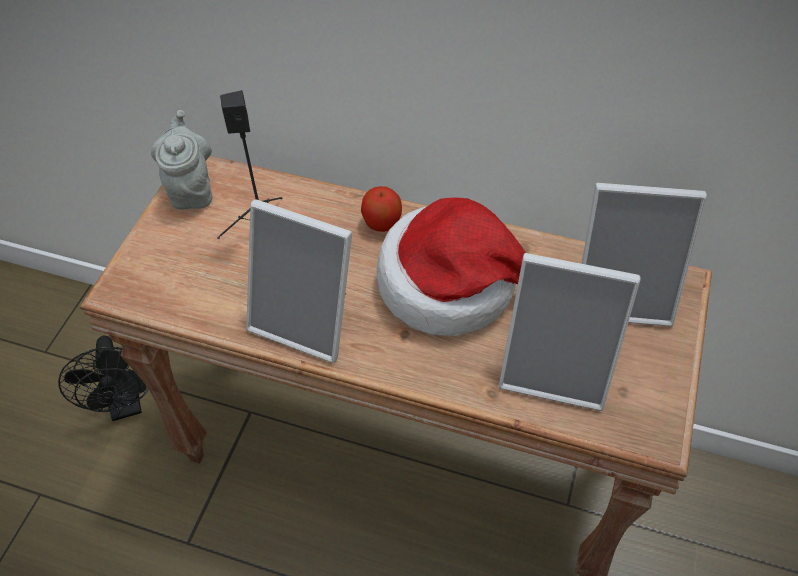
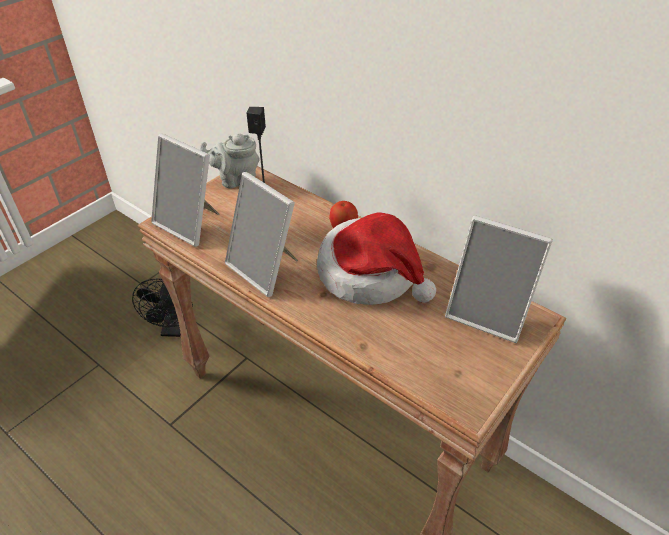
camera: 20 degrees right, 10 degrees down
grey teapot [151,110,212,209] -> grey teapot turned 105 degrees counterclockwise [199,133,260,188]
picture frame [499,253,641,411] -> picture frame moved to [151,134,220,247]

